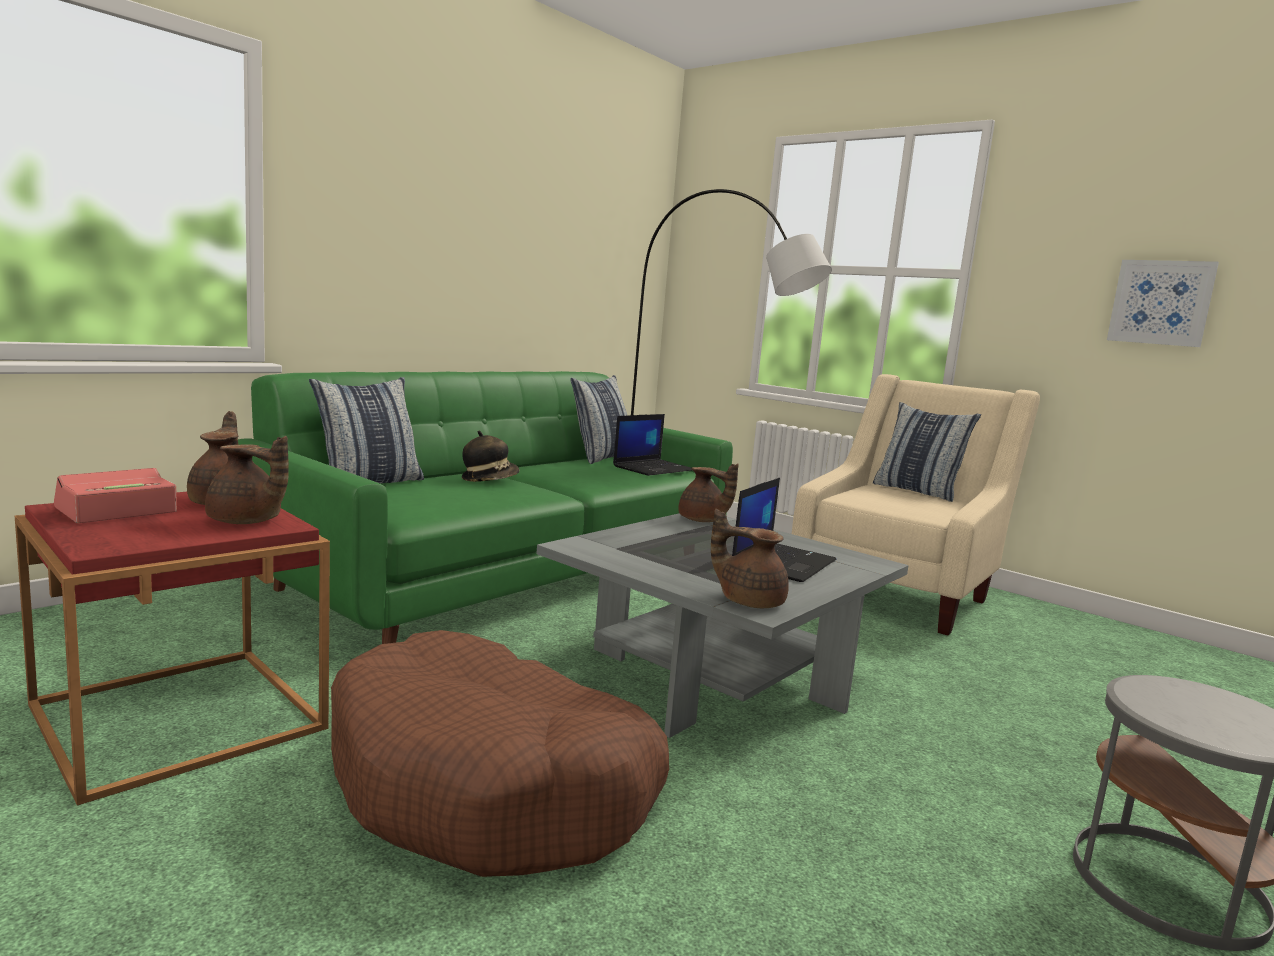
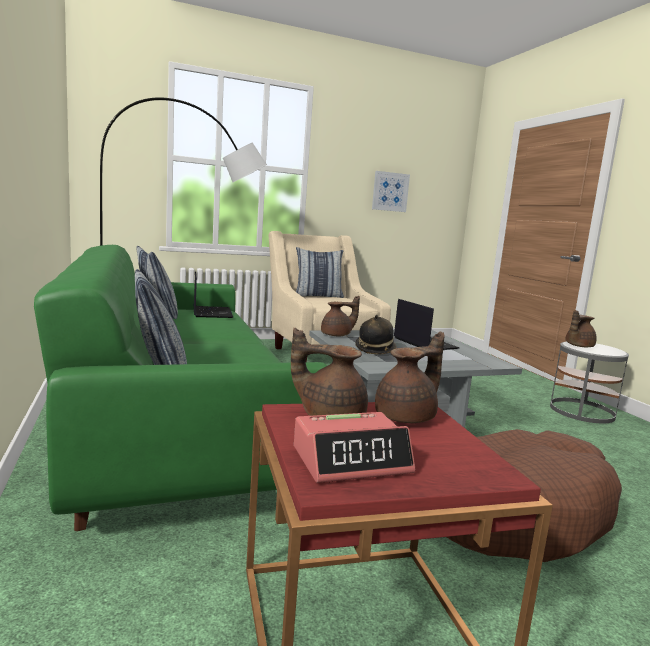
camera: 60 degrees left, 0 degrees up
alarm clock [54,468,177,523] -> alarm clock turned 90 degrees counterclockwise [294,412,415,483]
hat [462,431,519,482] -> hat moved to [355,315,397,354]
brown teapot [711,509,789,608] -> brown teapot moved to [565,310,597,347]

